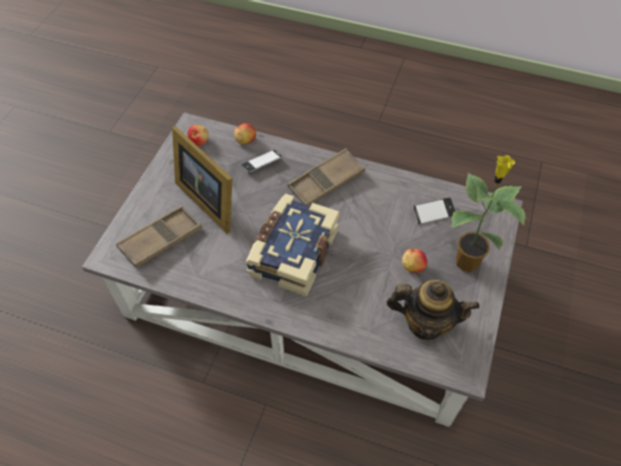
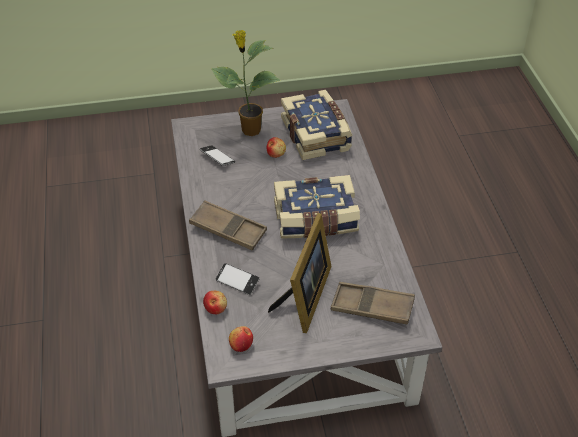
camera: 120 degrees left, 10 degrees down
teapot [386,280,480,340] -> book [281,90,353,160]

